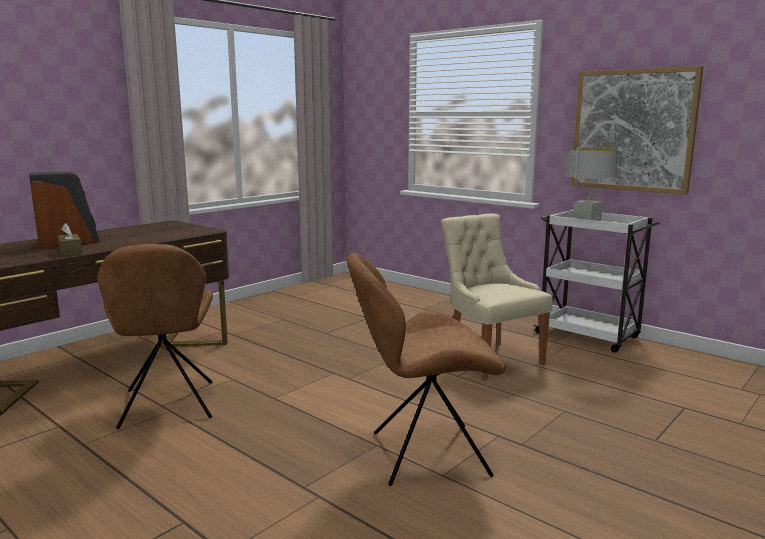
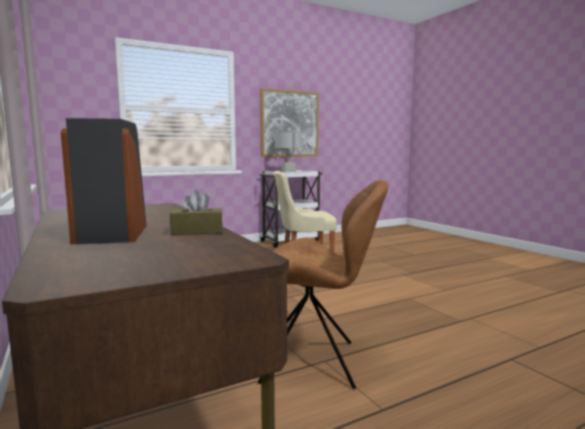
camera: 70 degrees left, 5 degrees down
brown chair [346,253,505,486] -> none

